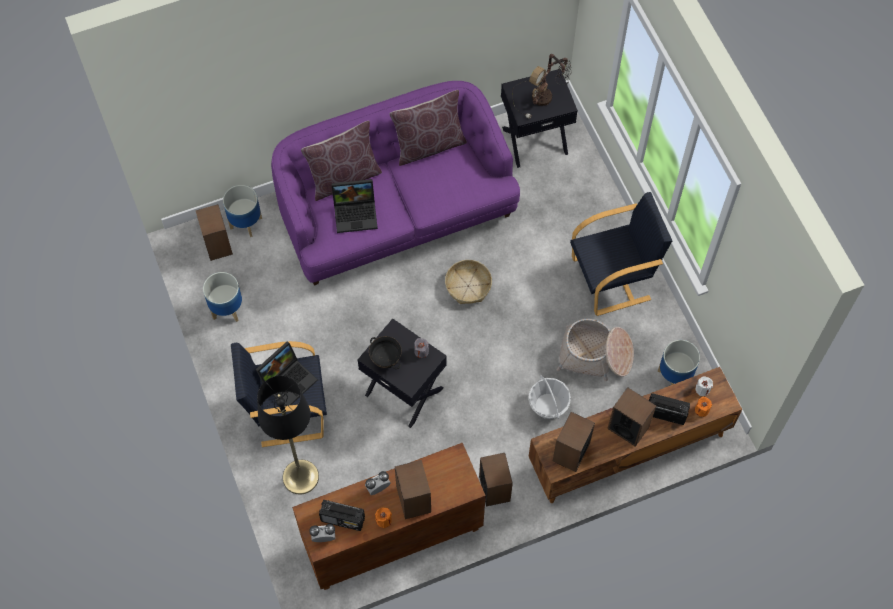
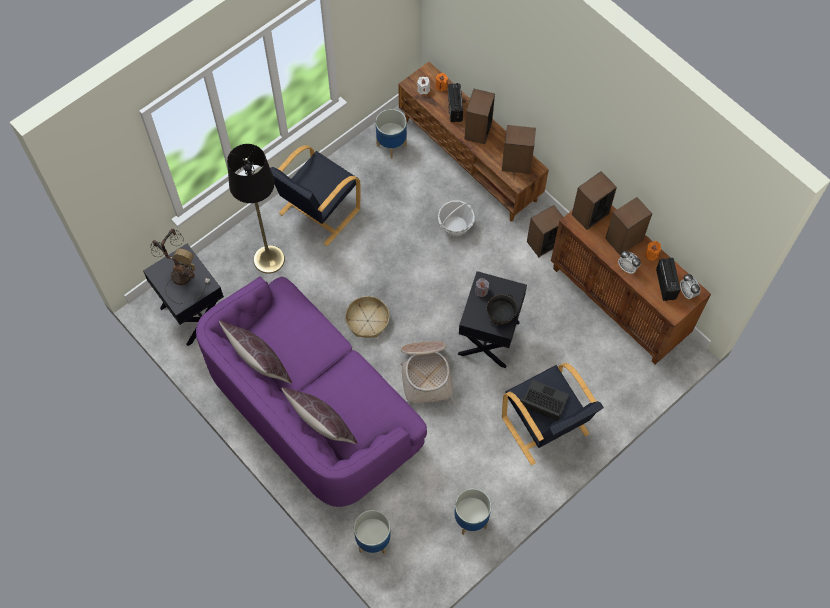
camera: 110 degrees left, 0 degrees up
speaker [196,204,233,261] -> speaker moved to [572,171,617,230]
black floor lamp [257,376,319,494] -> black floor lamp moved to [227,144,285,274]
laptop [331,179,378,233] -> none
basket [557,319,634,381] -> basket moved to [400,341,454,404]
black armchair [570,192,672,316] -> black armchair turned 105 degrees counterclockwise [270,145,361,246]

